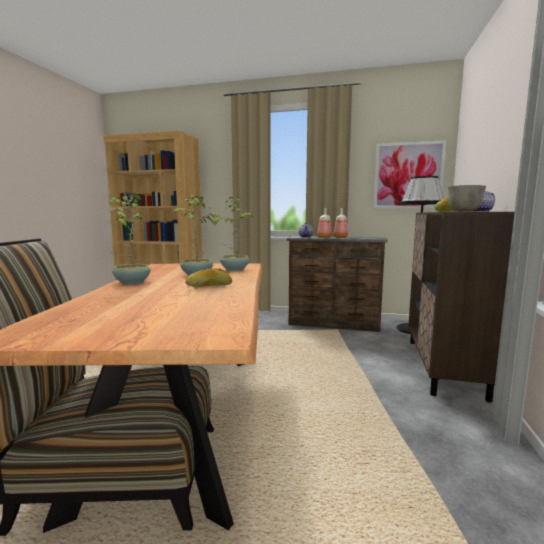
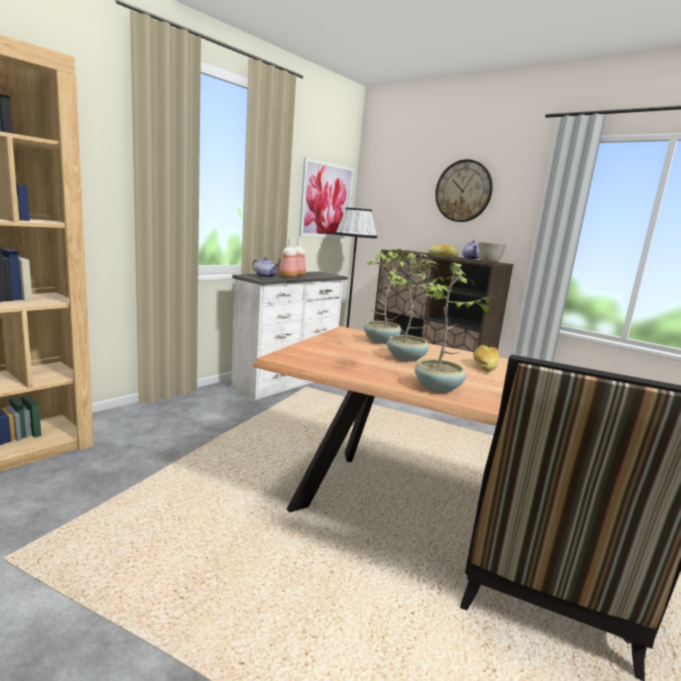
camera: 65 degrees left, 5 degrees up
brown dresser [287,236,388,332] -> white dresser [231,271,348,400]
none -> wall clock [435,159,493,222]

